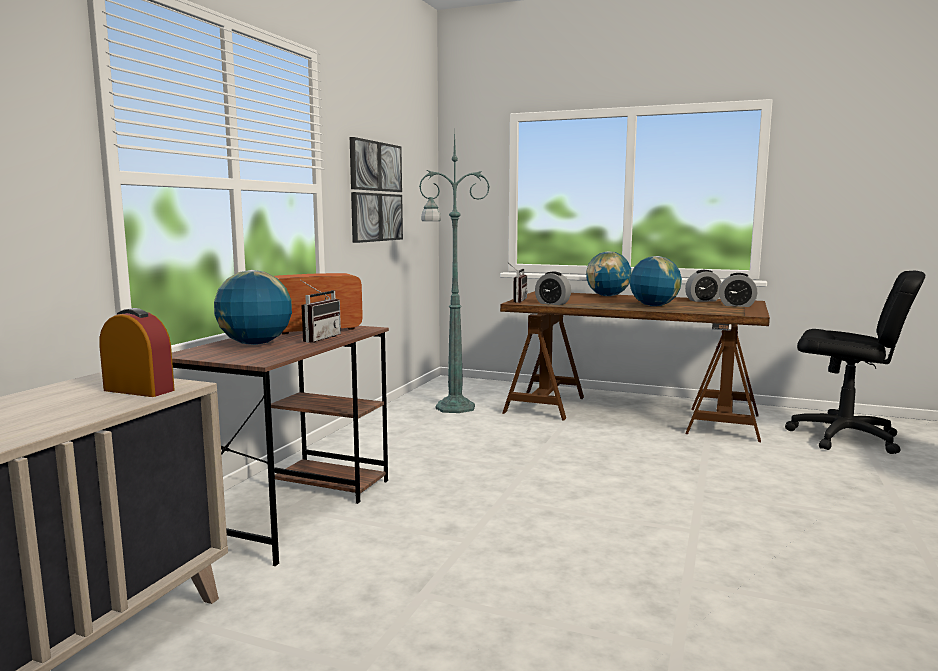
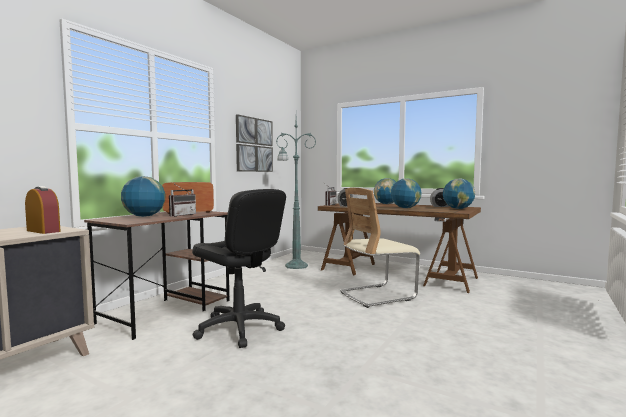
camera: 10 degrees right, 5 degrees down
alarm clock [719,273,757,307] -> globe [443,178,475,209]
black office chair [785,271,925,454] -> black office chair moved to [192,189,286,348]
none -> beige chair [340,188,420,308]

